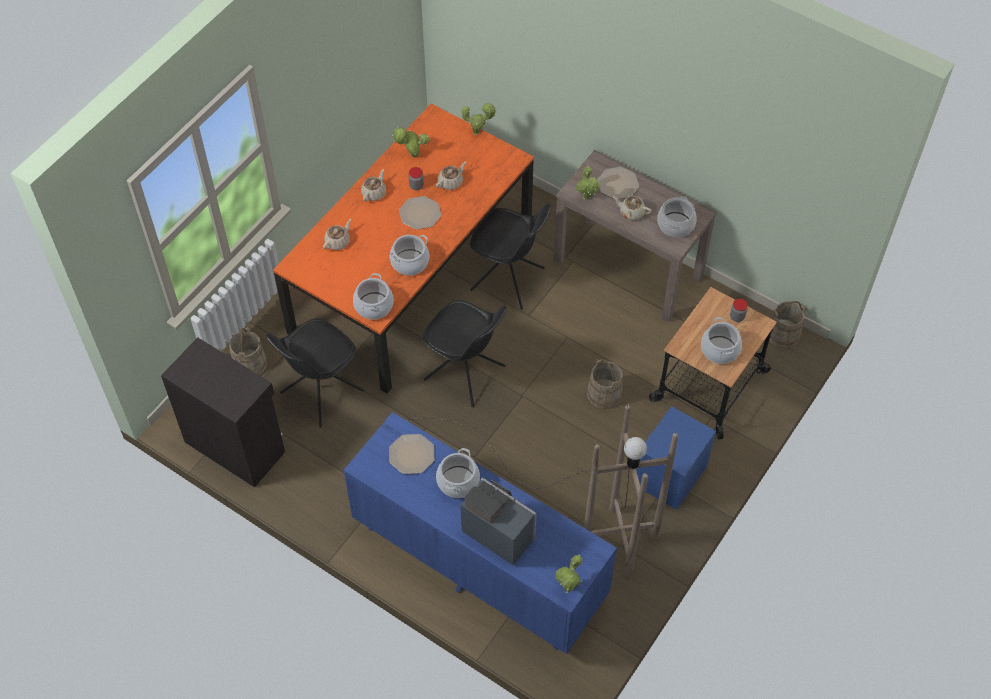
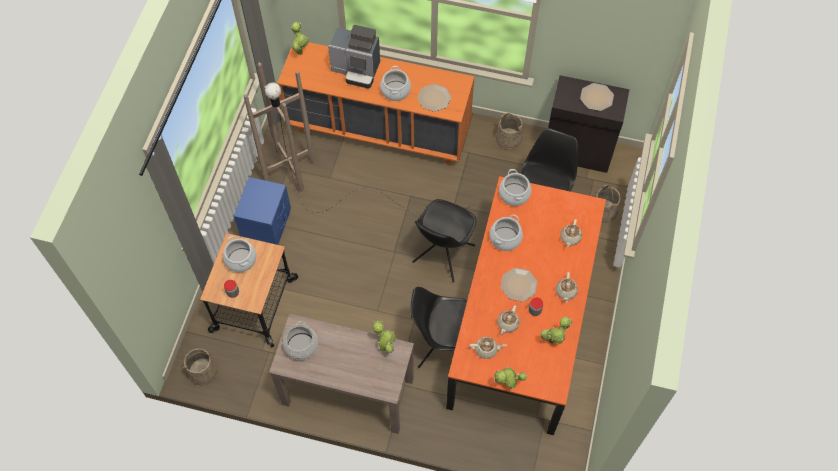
camera: 160 degrees right, 5 degrees up
blue dresser [344,412,617,654] -> orange dresser [277,39,474,165]
black chair [423,300,507,407] -> black chair turned 75 degrees counterclockwise [412,199,476,282]
beige bucket [587,359,623,409] -> beige bucket moved to [496,113,523,150]
plate [597,167,639,199] -> plate moved to [580,83,614,111]
beige teapot [613,196,652,220] -> beige teapot moved to [469,337,507,359]

